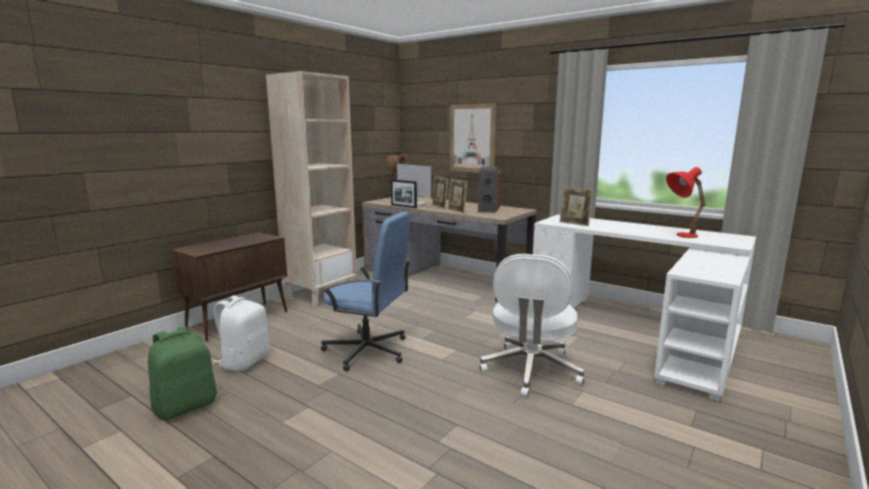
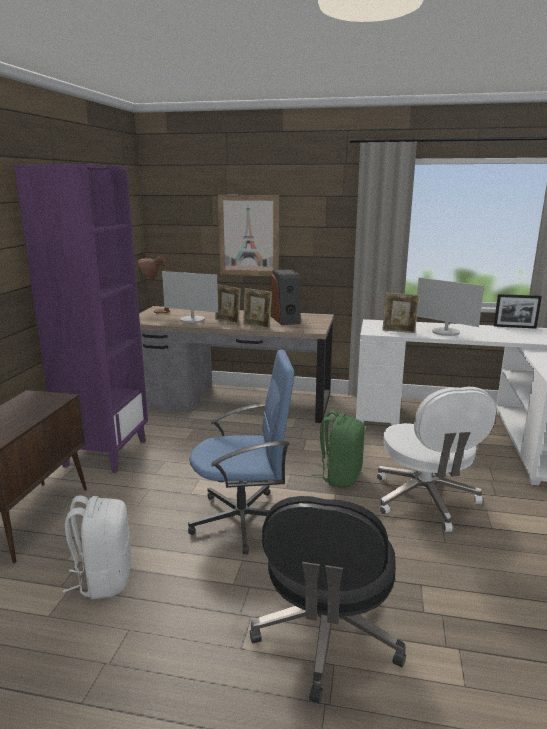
camera: 25 degrees left, 5 degrees up
green backpack [148,326,217,420] -> green backpack moved to [311,410,365,488]
beige bookcase [266,71,357,306] -> purple bookcase [14,164,148,473]
picture frame [391,179,417,208] -> picture frame moved to [494,294,542,329]
red table lamp [666,167,706,238] -> none
none -> black office chair [250,496,406,703]
none -> monitor [417,278,484,336]

